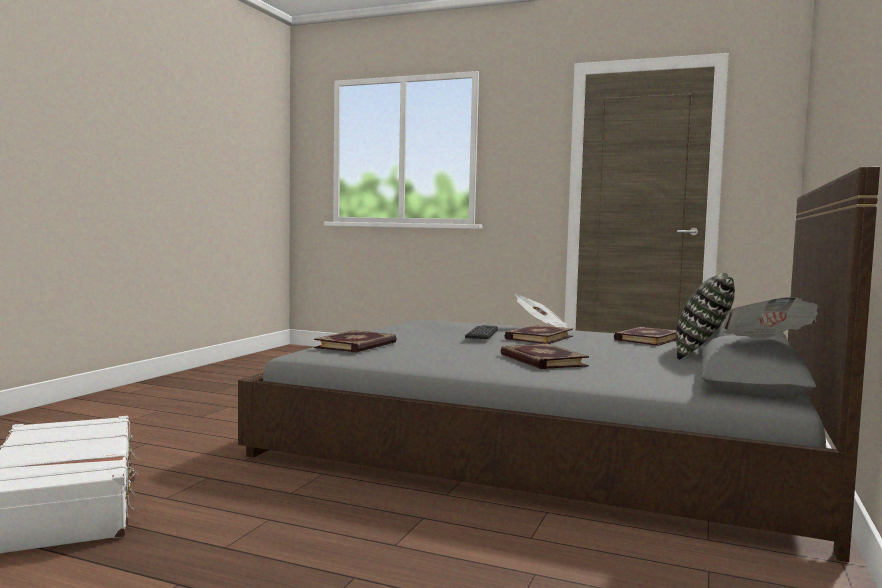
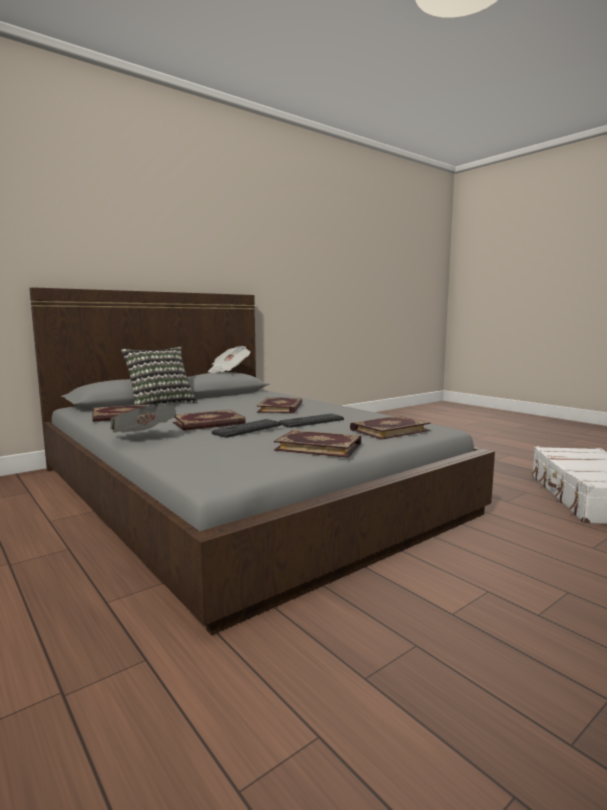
camera: 150 degrees left, 5 degrees up
none -> book [274,430,361,458]
none -> keyboard [279,413,344,428]

